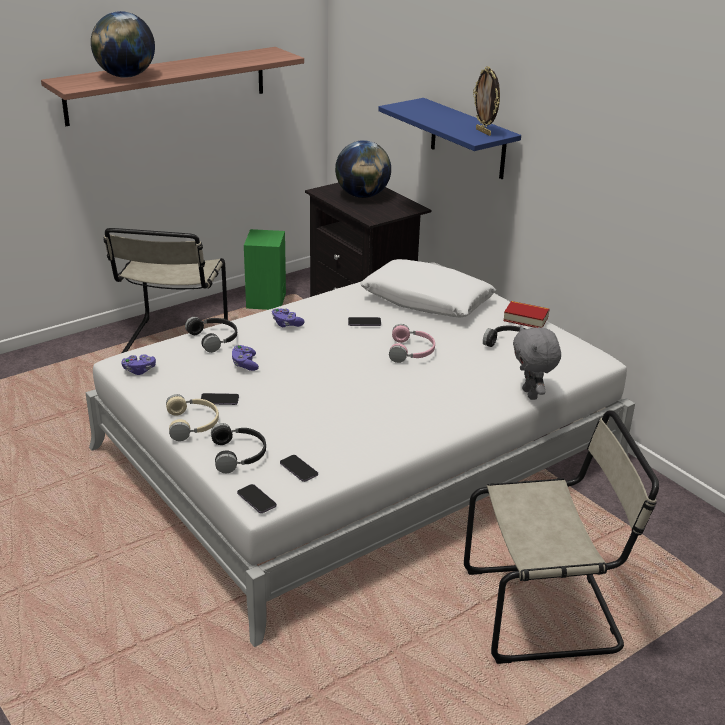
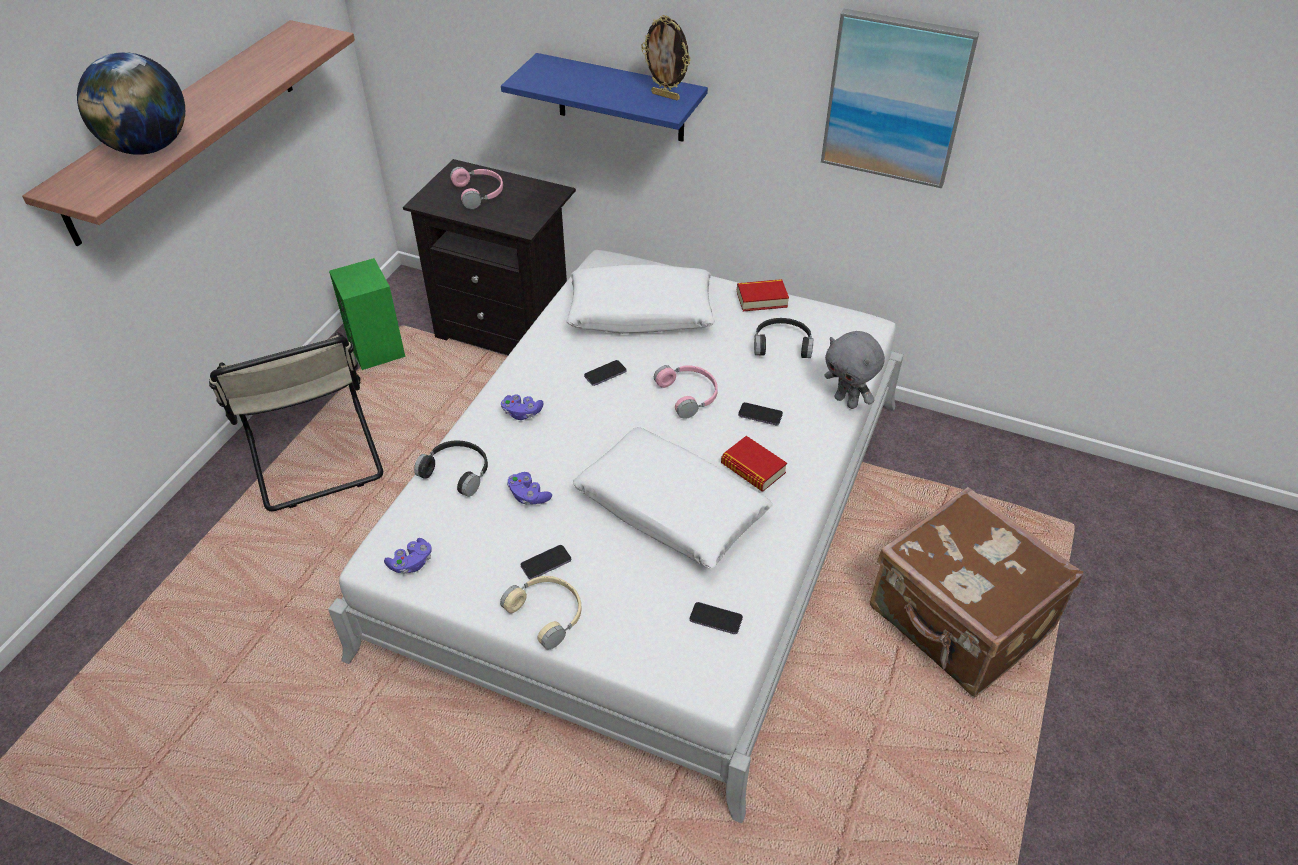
camera: 30 degrees left, 15 degrees up
black headphones [211,423,266,473] -> none
phone [237,484,277,513] -> phone moved to [738,402,783,425]
globe [335,140,391,198] -> pink headphones [450,167,503,209]
beige chair [464,410,659,664] -> brown suitcase [870,487,1083,697]
none -> white pillow [573,427,773,569]
none -> book [721,436,787,491]
none -> picture [821,9,979,188]

